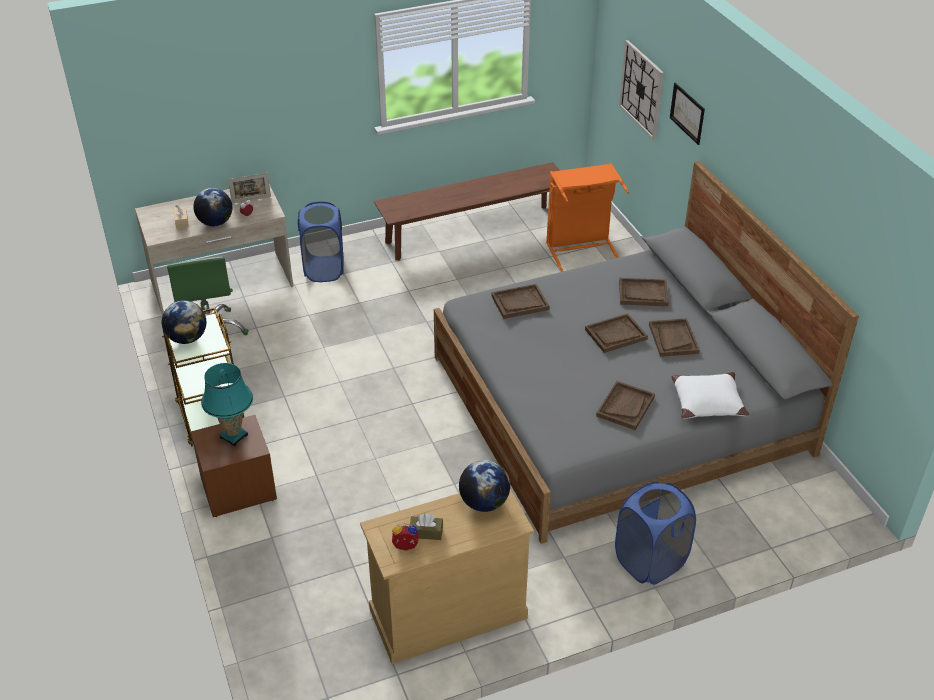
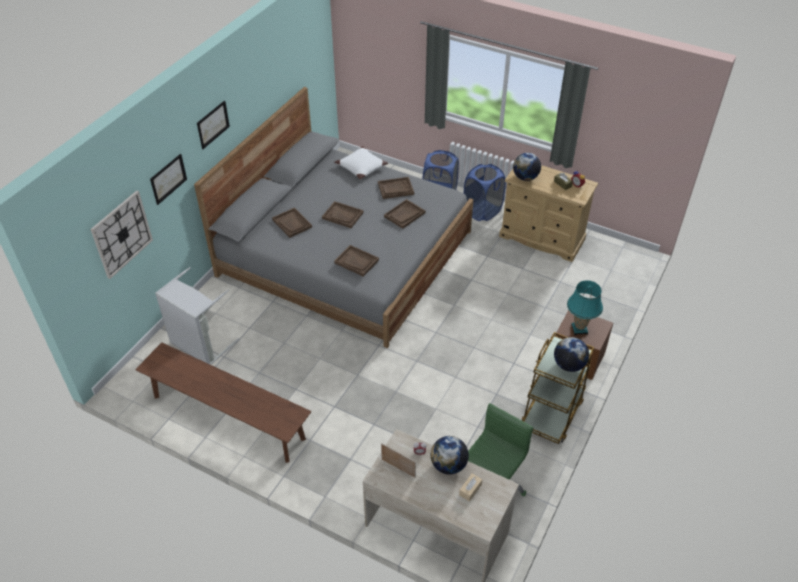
camera: 130 degrees left, 5 degrees up
blue laundry basket [298,202,344,282] -> blue laundry basket moved to [464,164,506,221]
orange laundry basket [546,163,629,272] -> grey laundry basket [155,267,239,365]
brown tray [649,318,700,357] -> brown tray moved to [384,199,425,229]
none -> picture [197,101,230,149]

